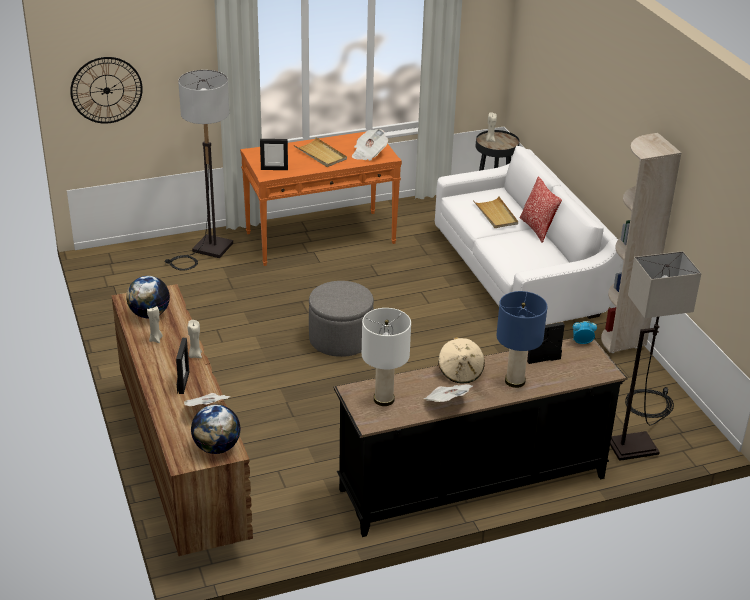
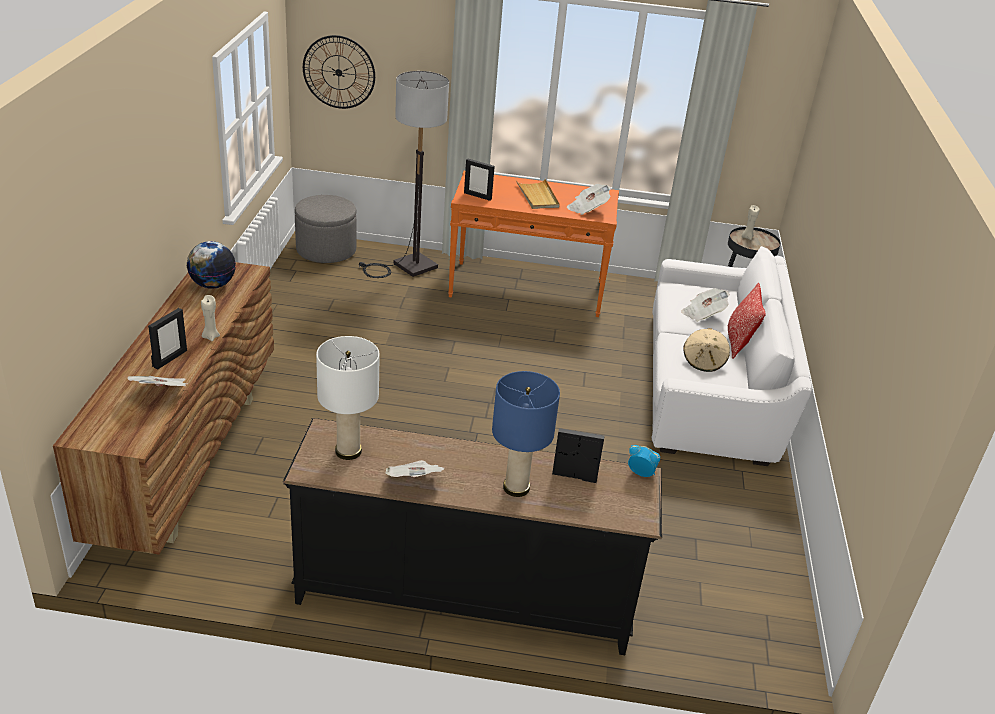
camera: 25 degrees right, 0 degrees up
beige candle [147,306,163,343] -> none
globe [191,405,241,454] -> none
grey ottoman [309,281,374,357] -> grey ottoman moved to [295,195,357,263]
beige hat [438,337,485,383] -> beige hat moved to [683,328,730,372]
beige tray [473,196,518,228] -> newspaper [681,288,730,322]
beige bookcase [601,133,681,353] -> none
floor lamp [610,251,702,461] -> none

